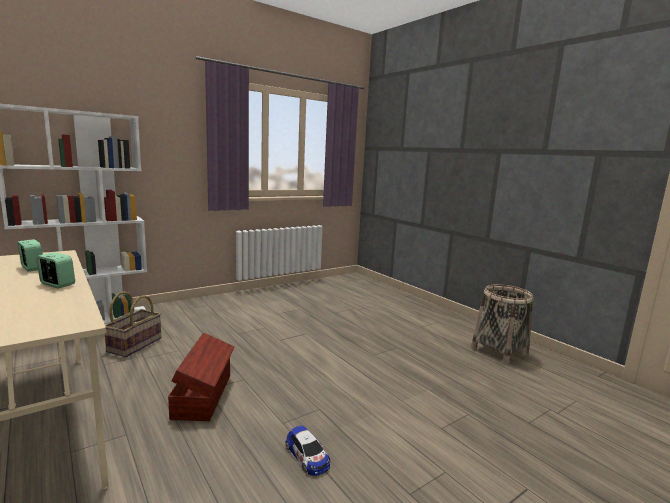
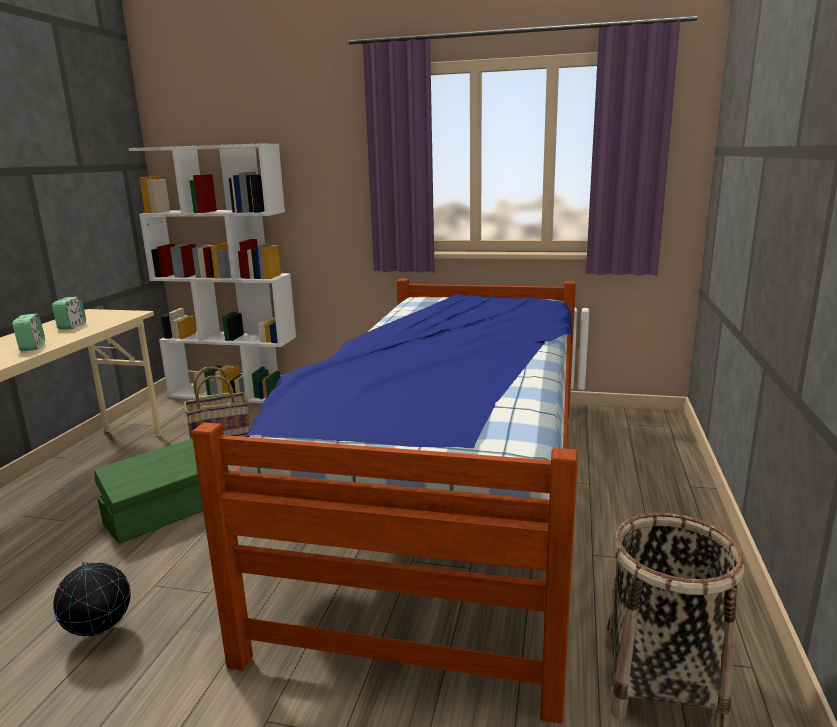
camera: 50 degrees right, 5 degrees up
brown storage box [168,333,234,421] -> green storage box [94,439,203,544]
toy car [285,425,330,476] -> globe [53,561,131,636]
none -> bed [192,279,578,724]

